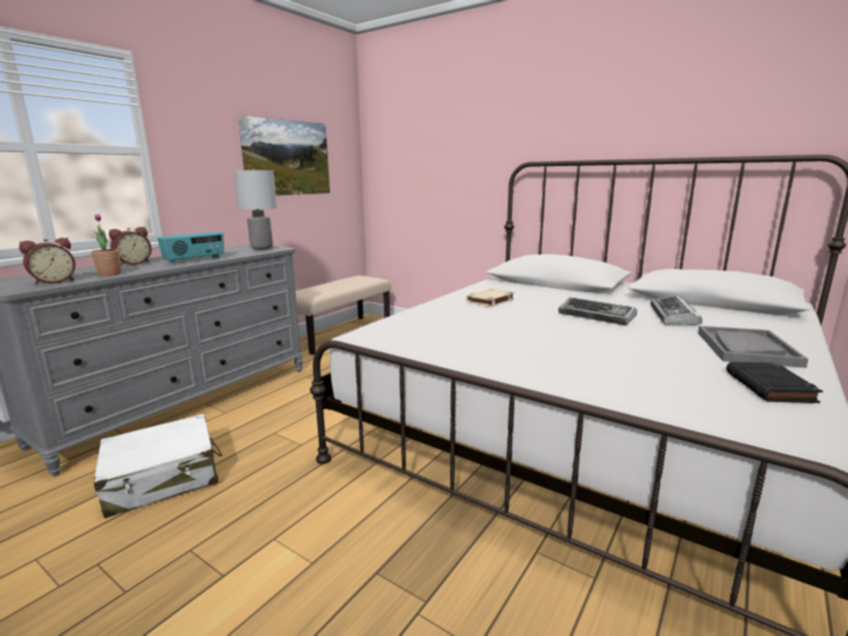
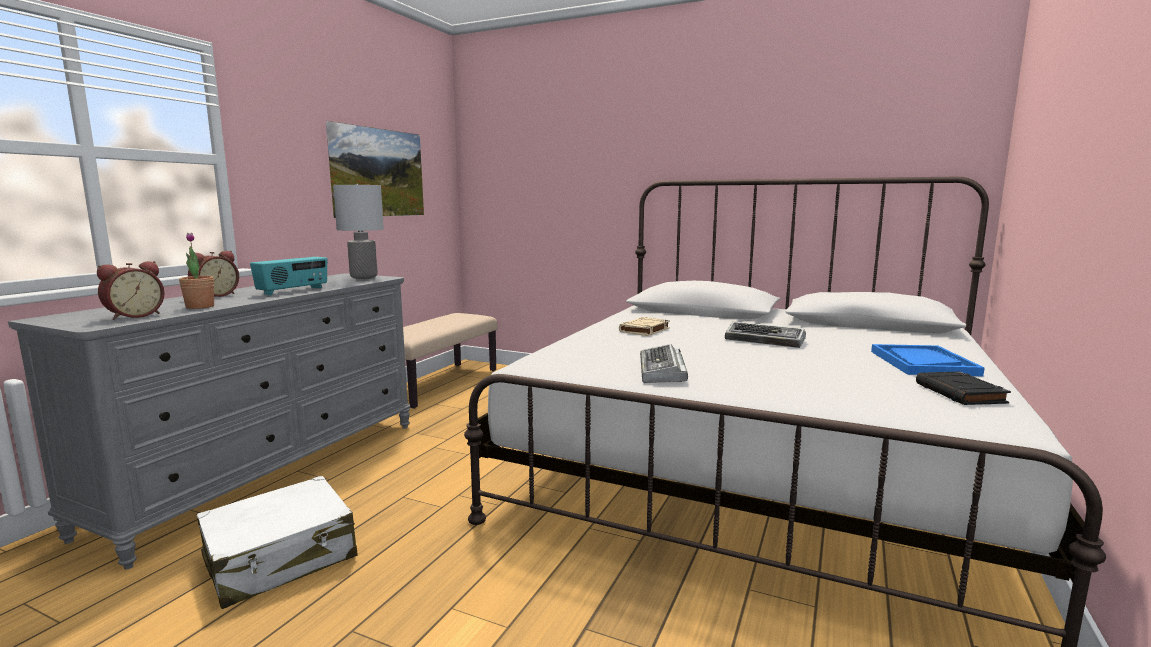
camera: 10 degrees left, 5 degrees down
keyboard [651,296,702,325] -> keyboard moved to [640,344,688,383]
grey tray [698,326,808,368] -> blue tray [871,344,985,376]

